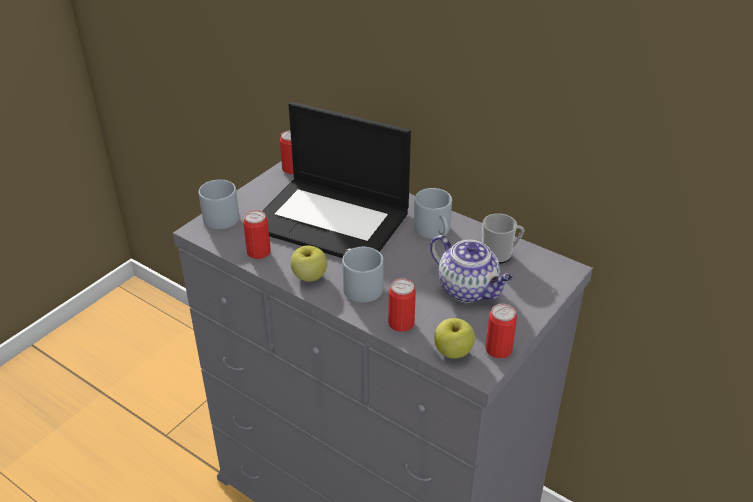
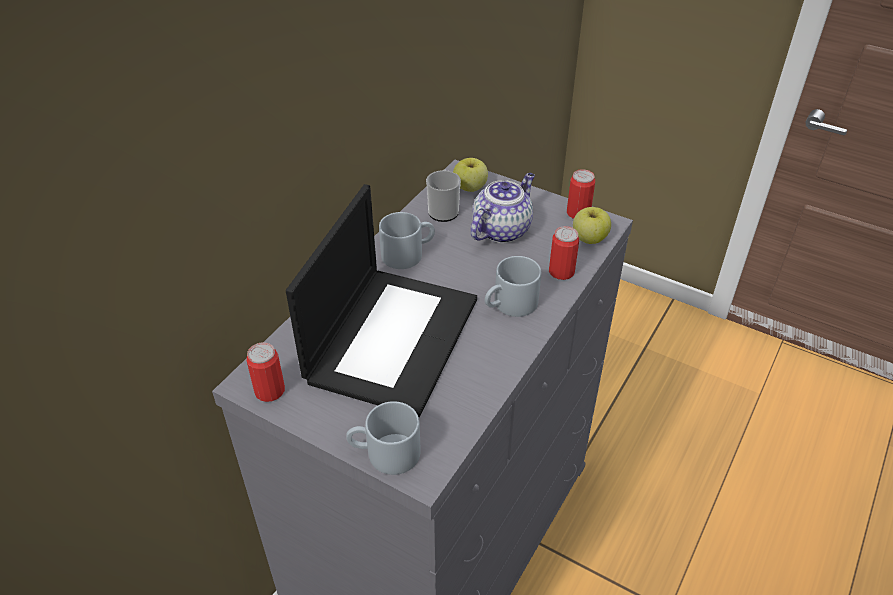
camera: 95 degrees left, 5 degrees up
can [243,210,271,259] -> none
apple [290,246,327,282] -> apple moved to [453,158,488,192]

